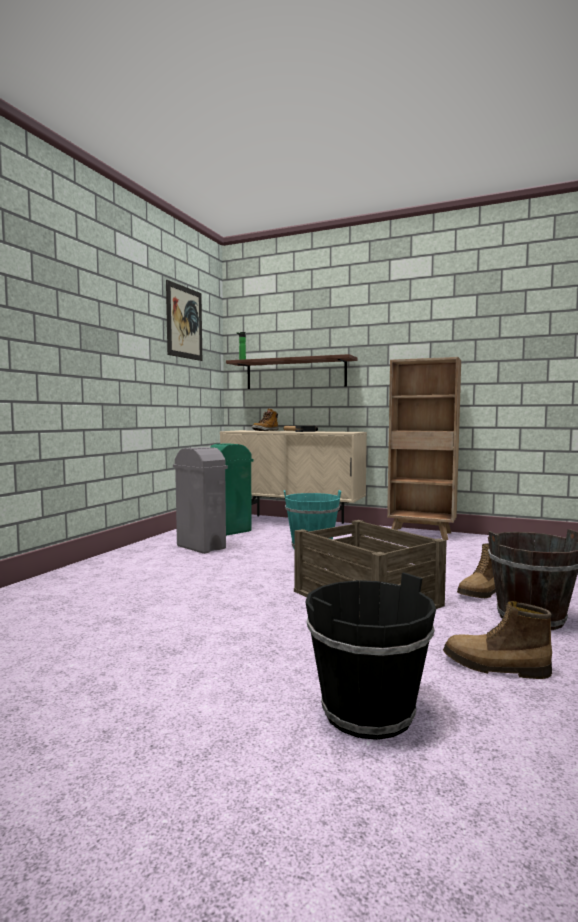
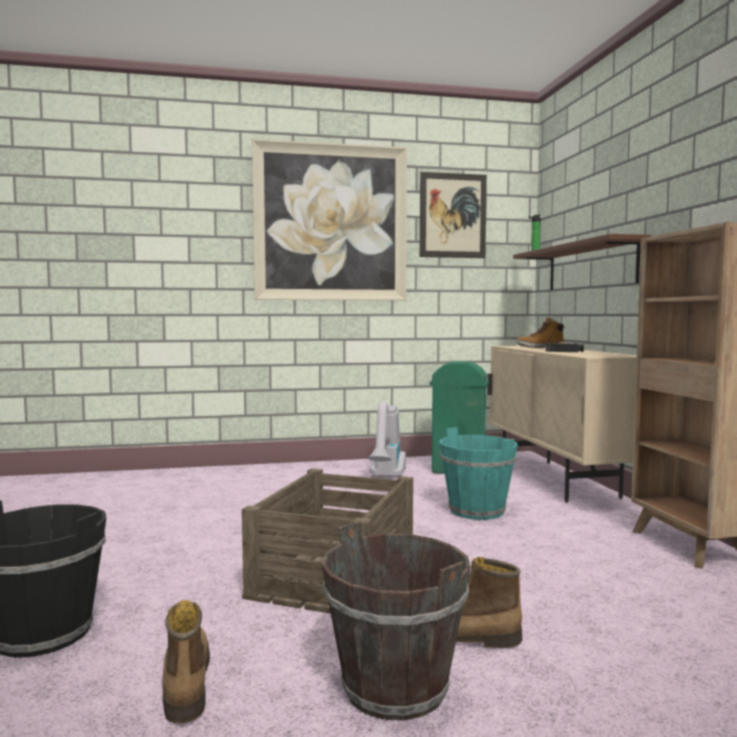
camera: 55 degrees right, 0 degrees up
grey trash can [173,447,228,554] -> vacuum cleaner [368,401,406,478]
none -> picture [252,139,407,301]

